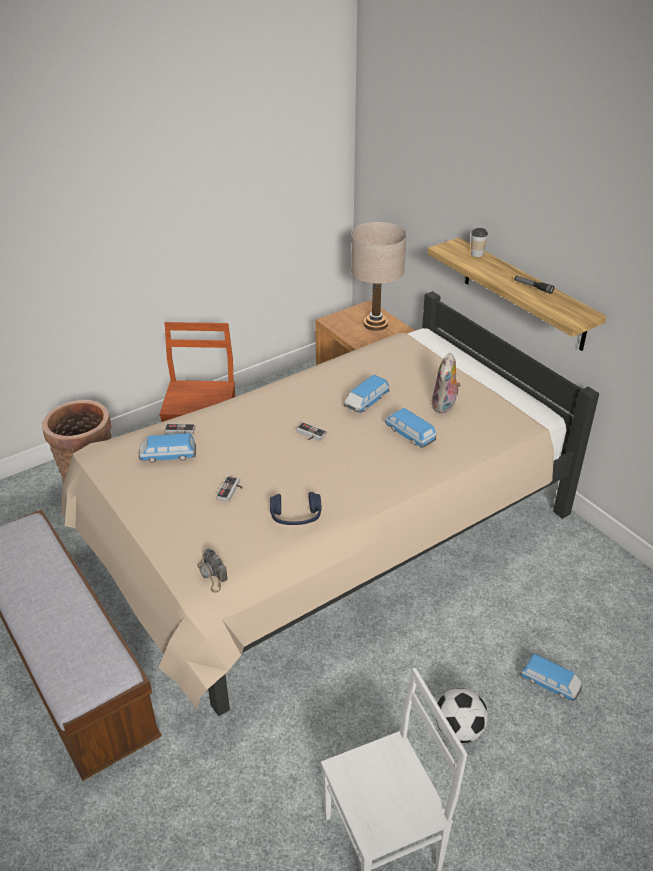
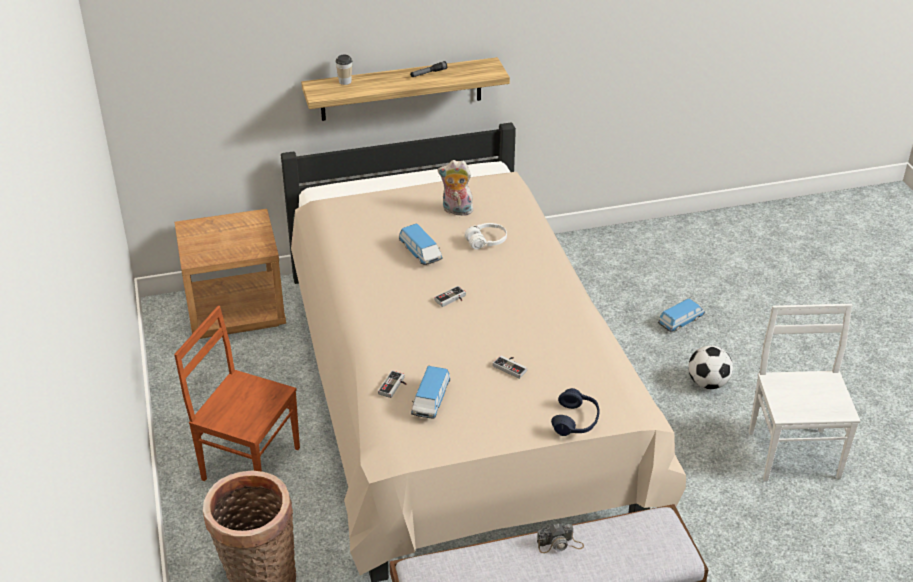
camera: 70 degrees left, 0 degrees up
camera [198,549,228,593] -> camera moved to [537,524,584,553]
blue headphones [270,492,322,525] -> blue headphones moved to [551,388,600,436]
beige table lamp [351,222,407,331] -> none
toy car [384,408,436,448] -> white headphones [465,223,507,249]
plush toy [431,353,461,413] -> plush toy turned 150 degrees clockwise [438,160,473,216]

